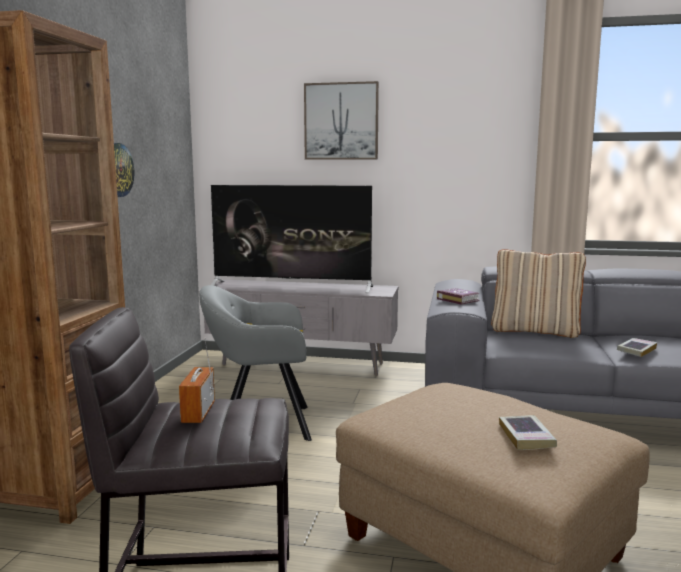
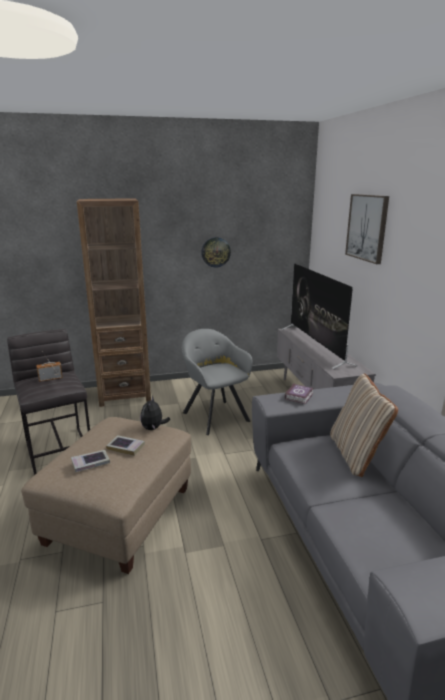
camera: 65 degrees right, 10 degrees up
book [617,338,657,357] -> book moved to [106,435,145,456]
none -> plush toy [140,396,170,430]

